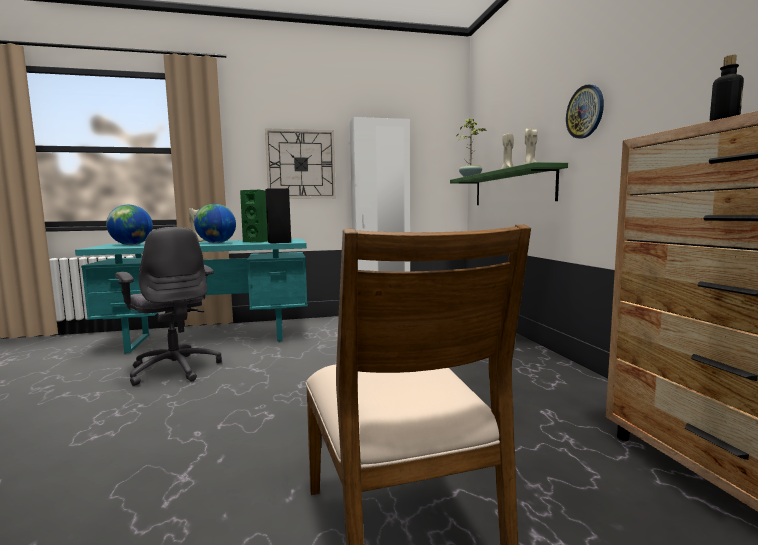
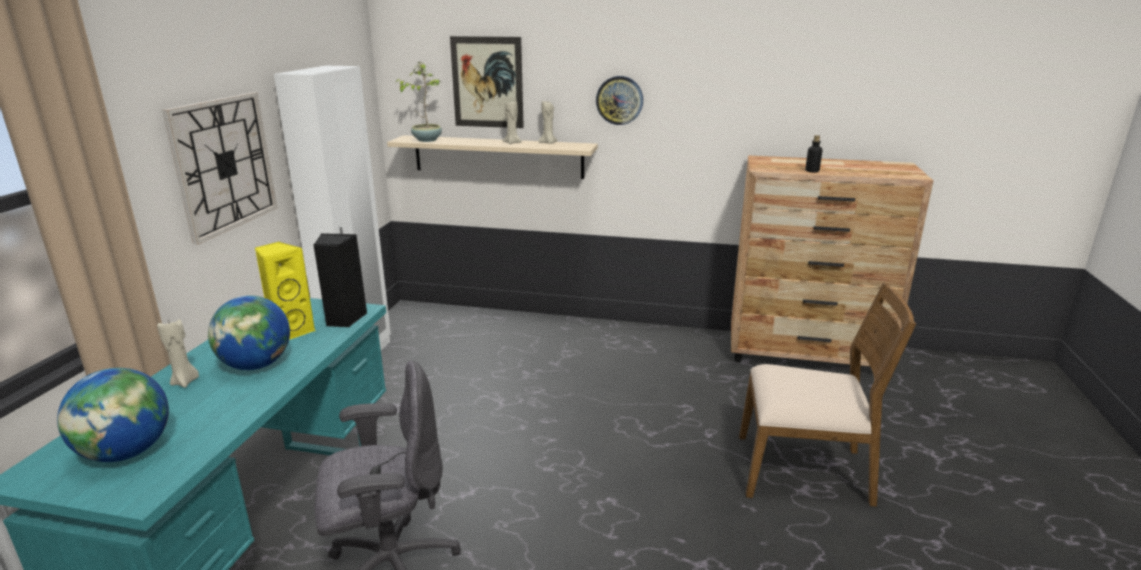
camera: 65 degrees left, 15 degrees up
green speaker [240,190,268,242] -> yellow speaker [255,241,315,340]
green shelf [450,162,568,205] -> beige shelf [387,135,598,179]
none -> picture [450,36,524,128]

